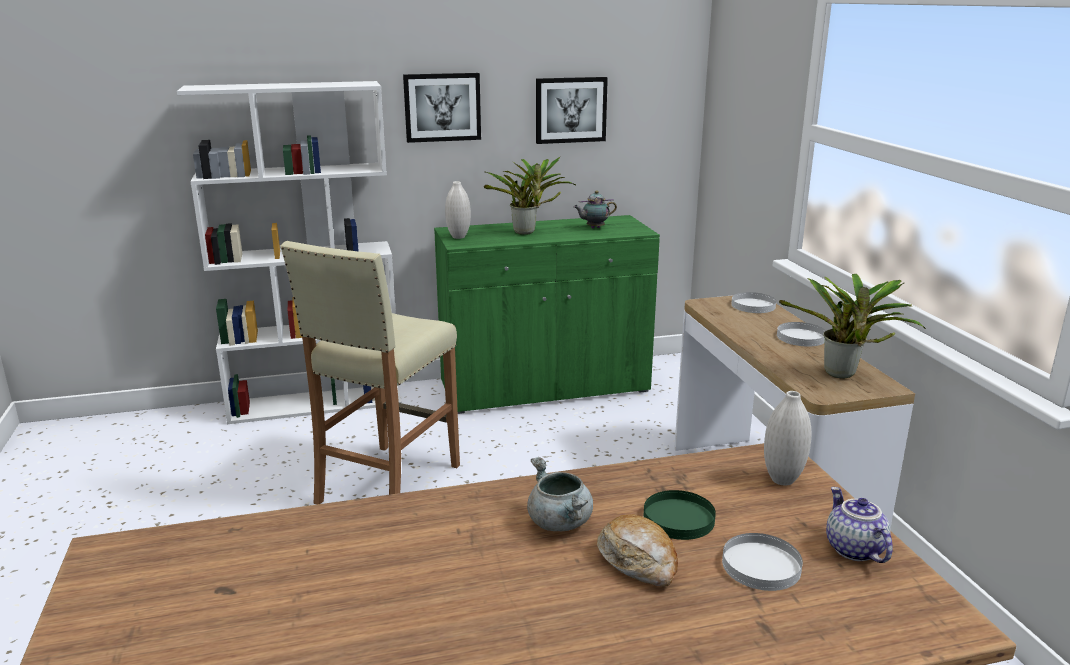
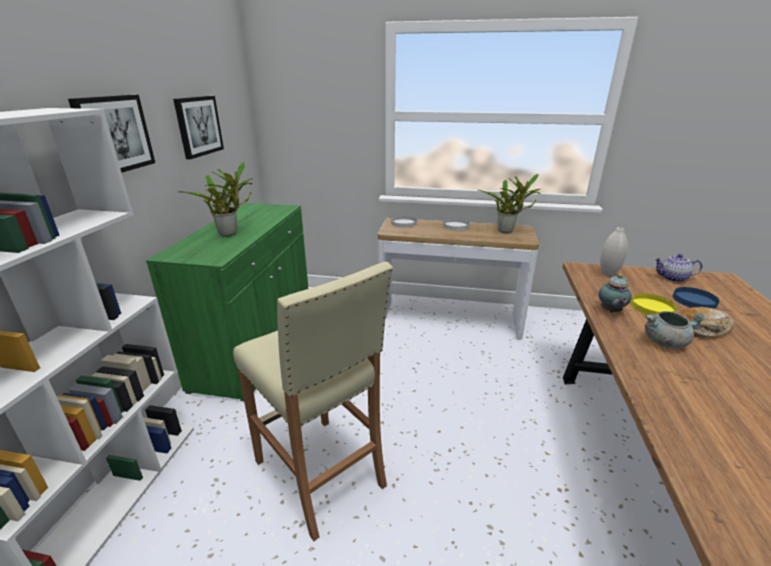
camera: 65 degrees left, 5 degrees up
white vase [445,181,471,239] -> none
teapot [574,190,617,228] -> teapot moved to [598,274,632,313]
green plate [643,490,716,540] -> yellow plate [631,293,677,315]
white plate [722,533,803,591] -> blue plate [673,287,719,309]

